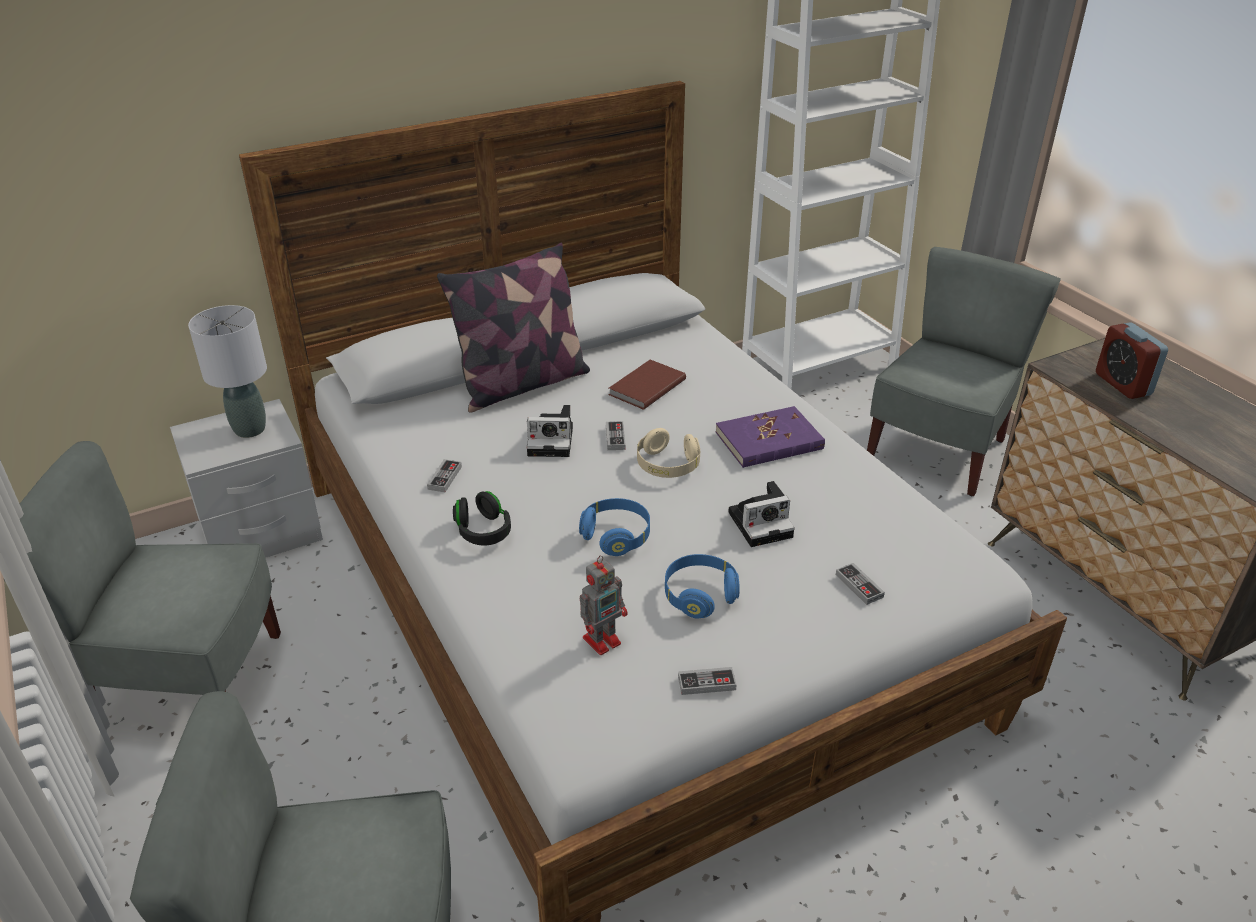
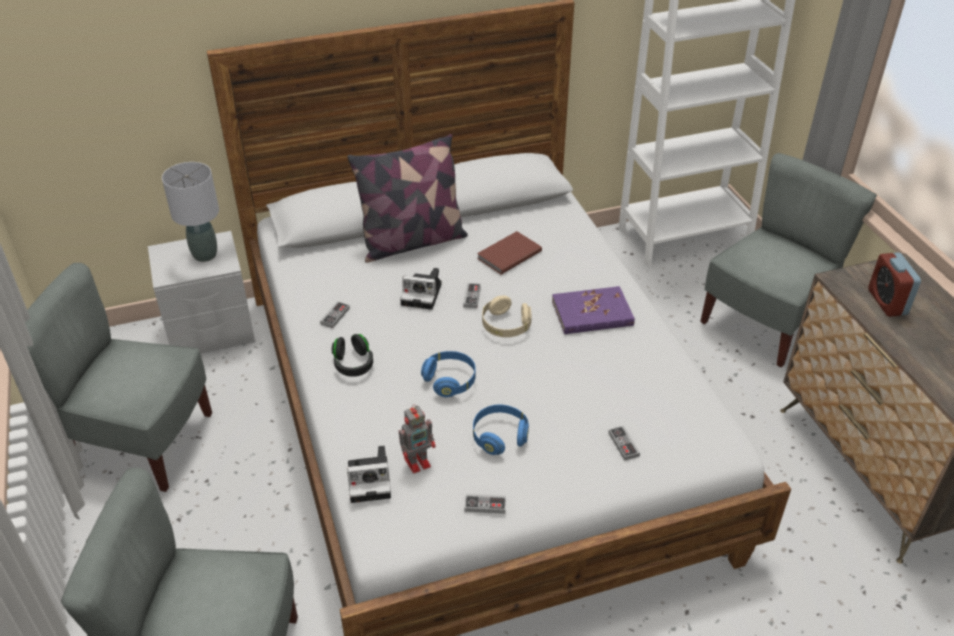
camera: 10 degrees right, 5 degrees up
camera [728,481,795,547] -> camera moved to [347,446,391,503]

